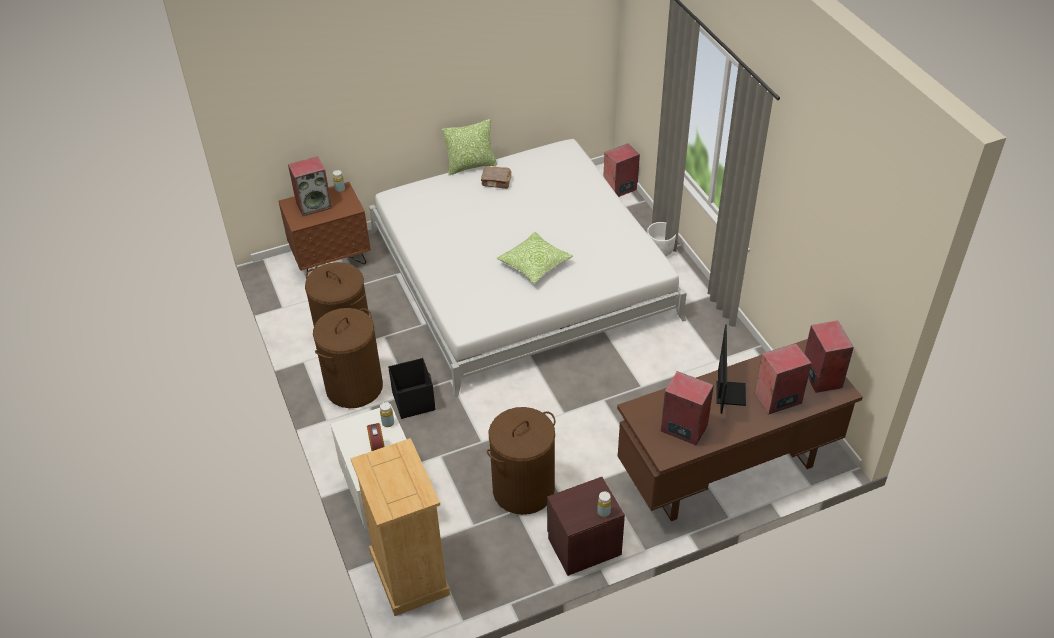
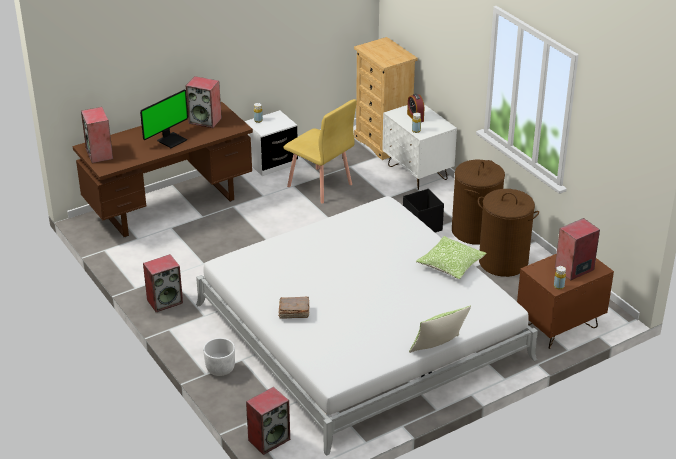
camera: 170 degrees right, 10 degrees down
brown book [481,166,512,189] -> brown book moved to [278,297,309,319]
brown laundry basket [487,407,555,515] -> yellow chair [283,99,357,204]
pillow [497,232,573,284] -> pillow moved to [416,236,486,279]
brown nightstand [547,477,625,576] -> white nightstand [245,110,298,176]
monitor [716,325,746,414] -> monitor turned 135 degrees counterclockwise [140,89,188,148]
speaker [754,343,812,414] -> speaker moved to [143,254,183,312]

